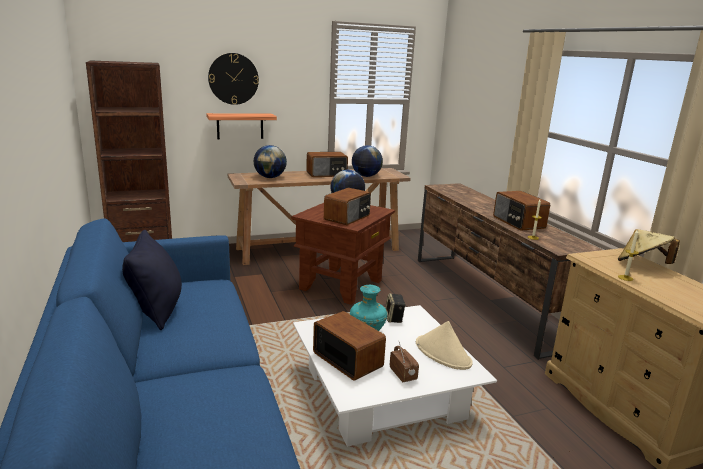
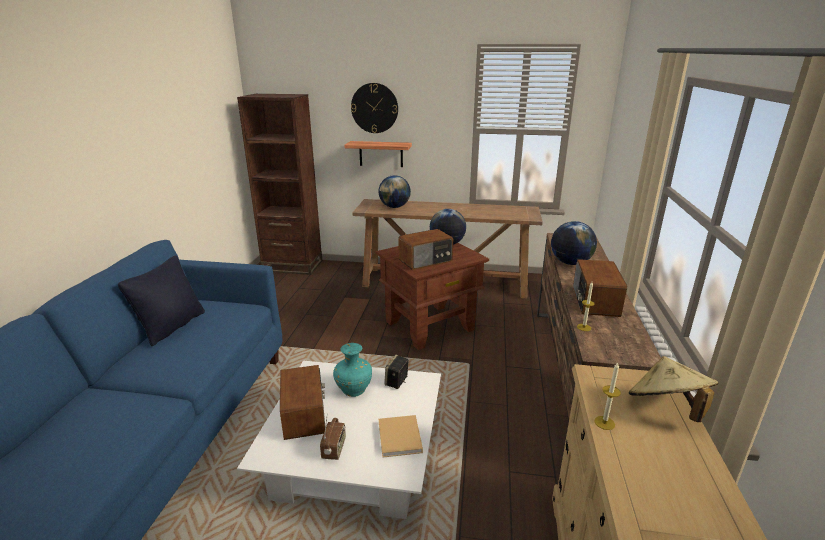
camera: 30 degrees right, 5 degrees up
radio [306,152,348,177] -> none
globe [352,145,383,177] -> globe moved to [551,221,597,265]
beige hat [416,321,473,370] -> beige book [379,415,423,457]

